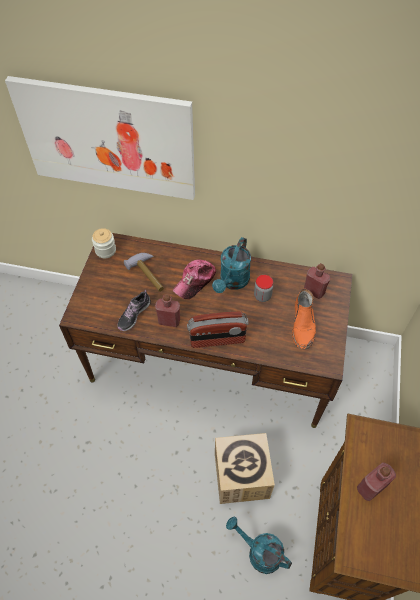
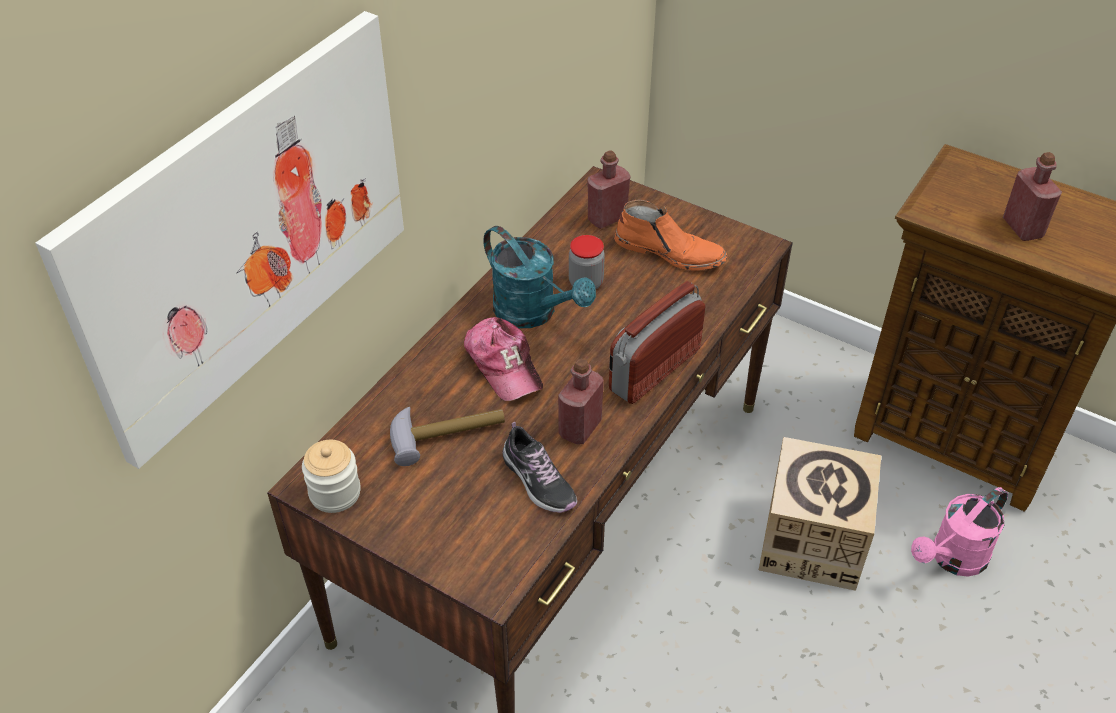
camera: 70 degrees left, 10 degrees down
radio [187,311,248,348] -> radio turned 150 degrees counterclockwise [609,281,705,404]
turquoise watering can [226,517,292,574] -> pink watering can [911,487,1008,577]

